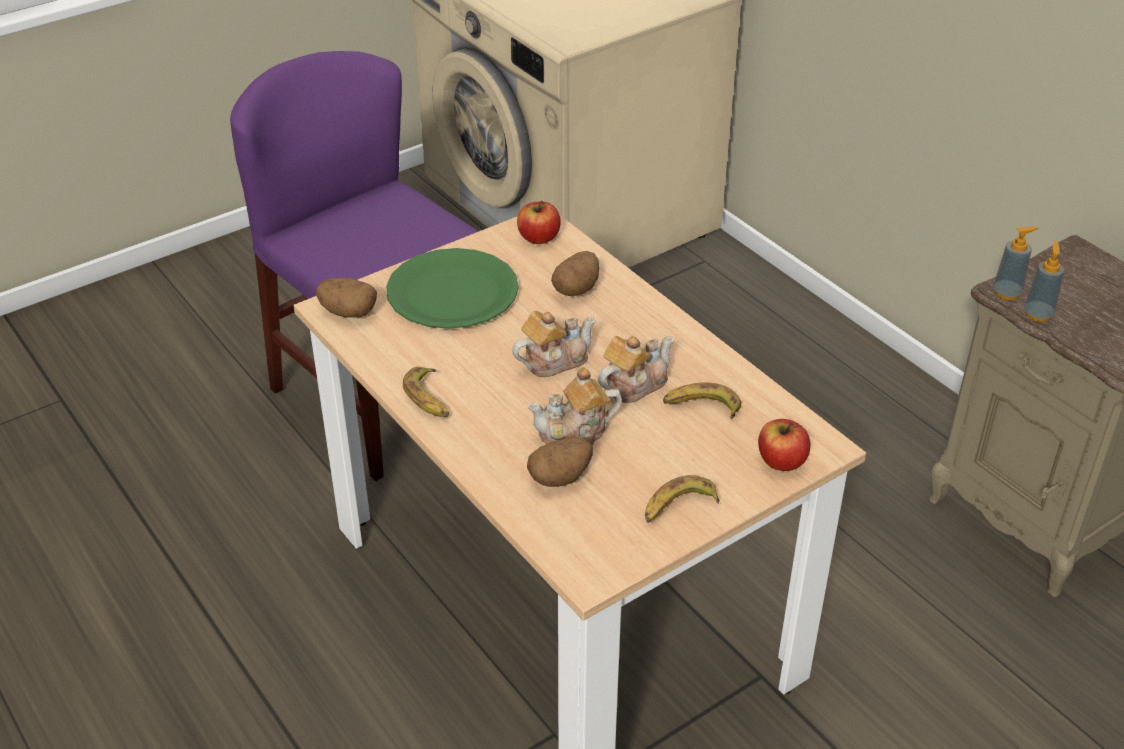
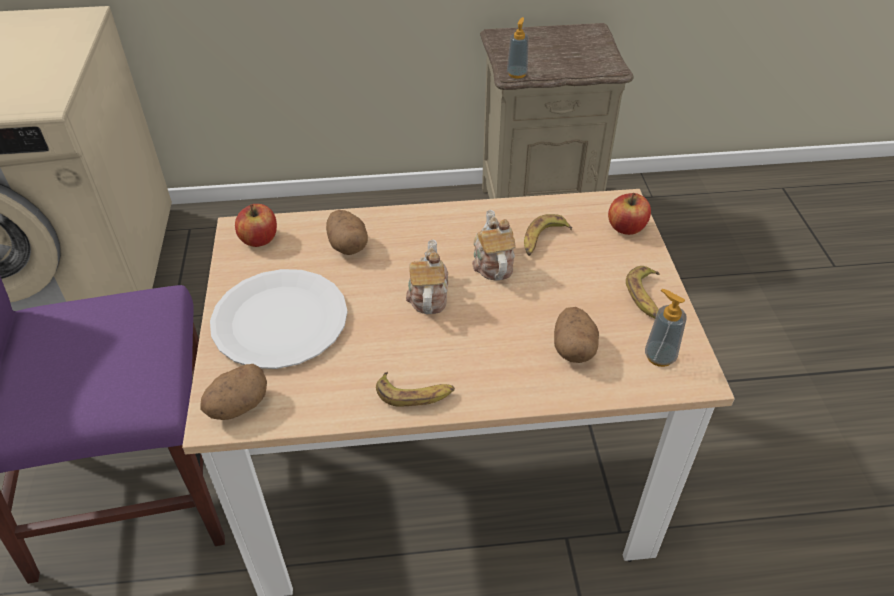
camera: 60 degrees left, 5 degrees up
green plate [386,248,519,329] -> white plate [210,269,348,369]
teapot [528,367,622,445] -> none
soap dispenser [1024,241,1065,322] -> soap dispenser moved to [645,289,687,367]

